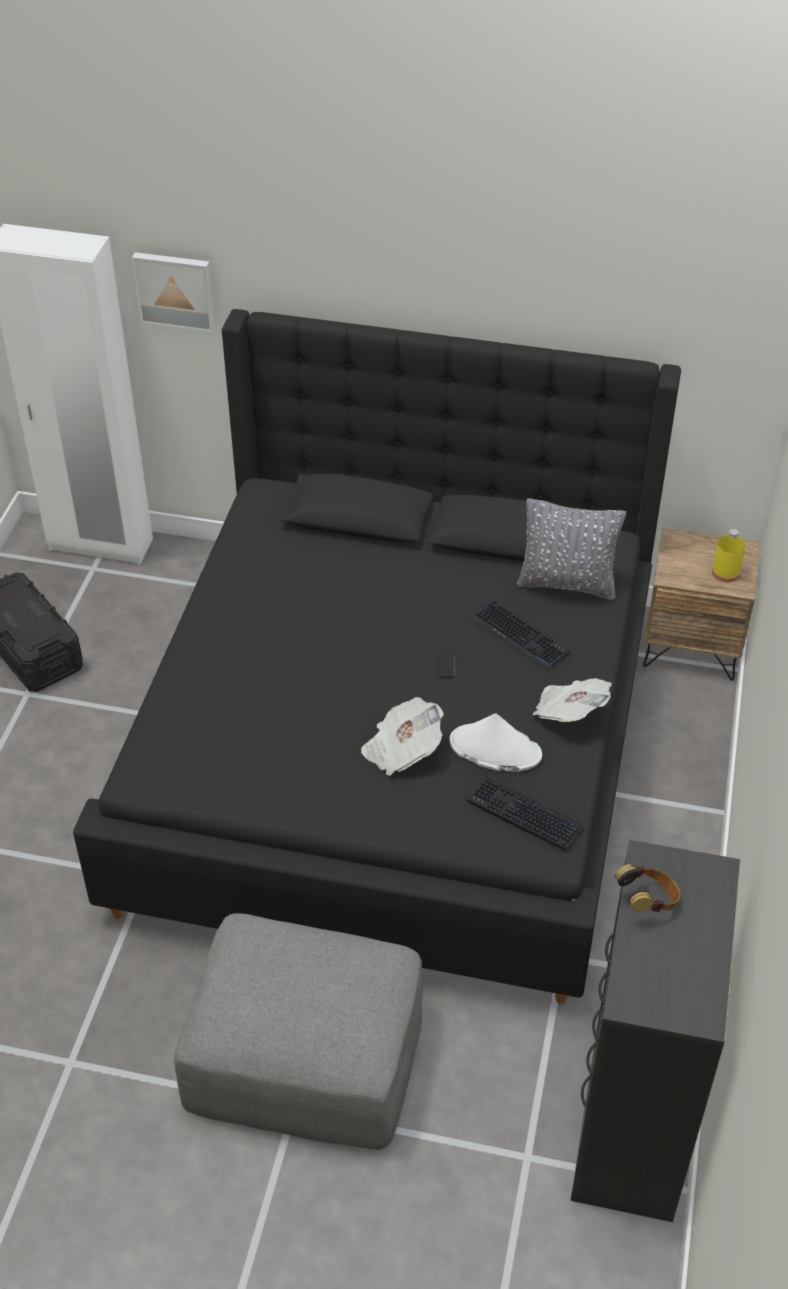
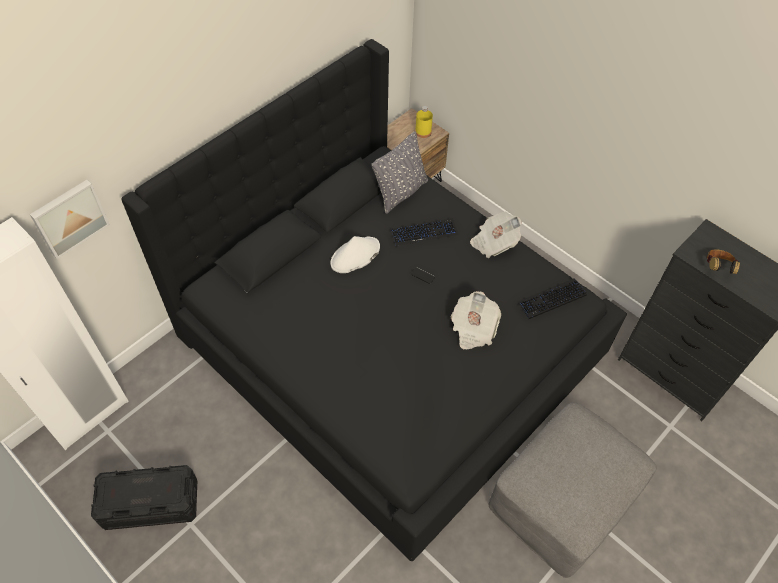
camera: 60 degrees left, 10 degrees up
white hat [450,713,542,772] -> white hat moved to [330,236,380,273]

